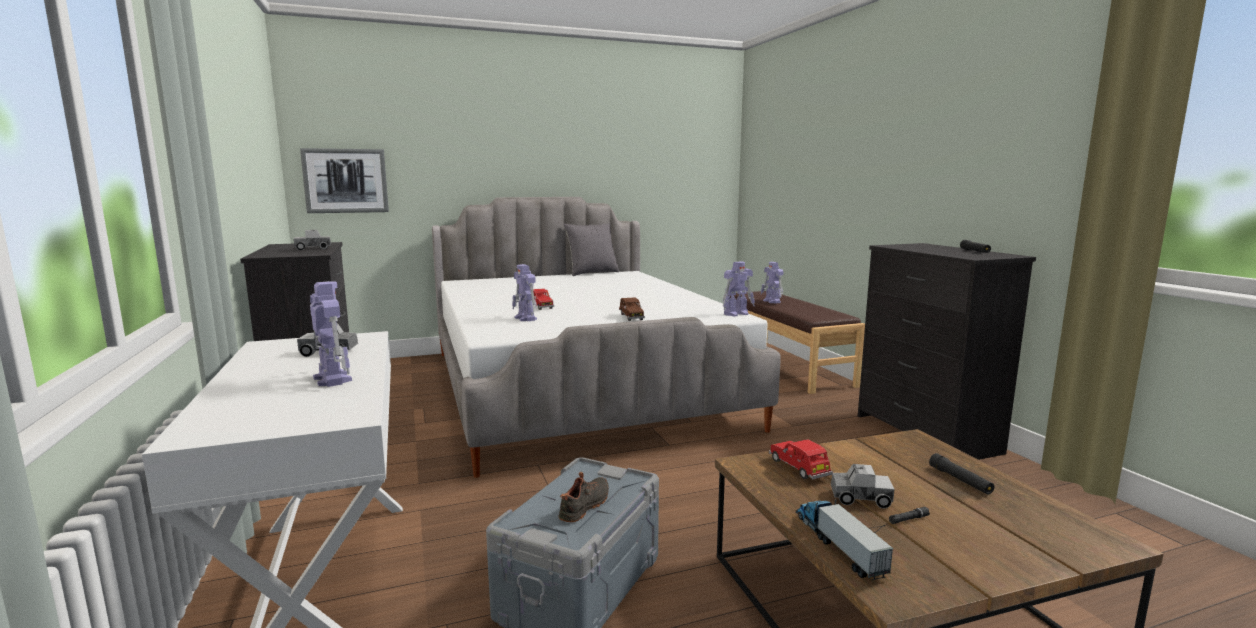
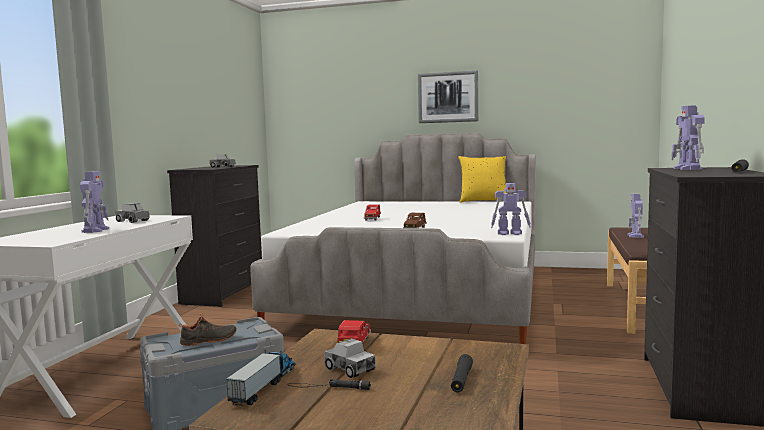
camera: 35 degrees right, 5 degrees down
picture [300,148,389,213] -> picture moved to [418,70,478,123]
toy robot [512,264,537,321] -> toy robot moved to [671,105,705,170]
grey pillow [563,223,619,276] -> yellow pillow [458,156,506,203]

